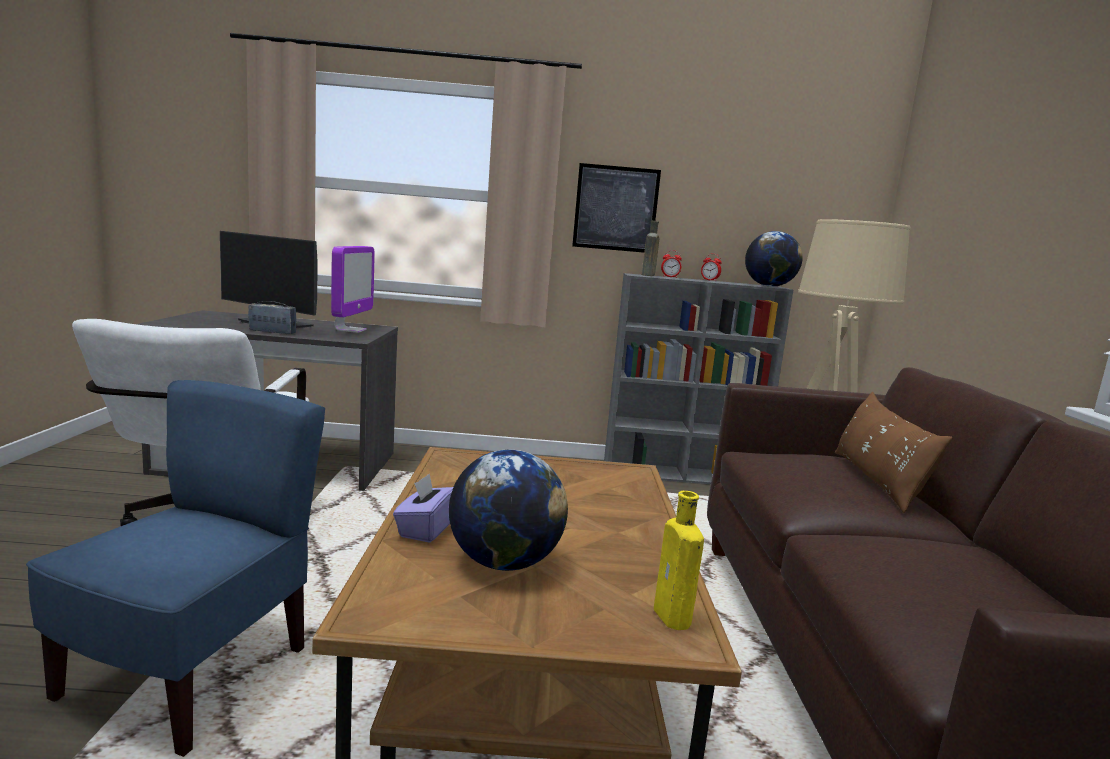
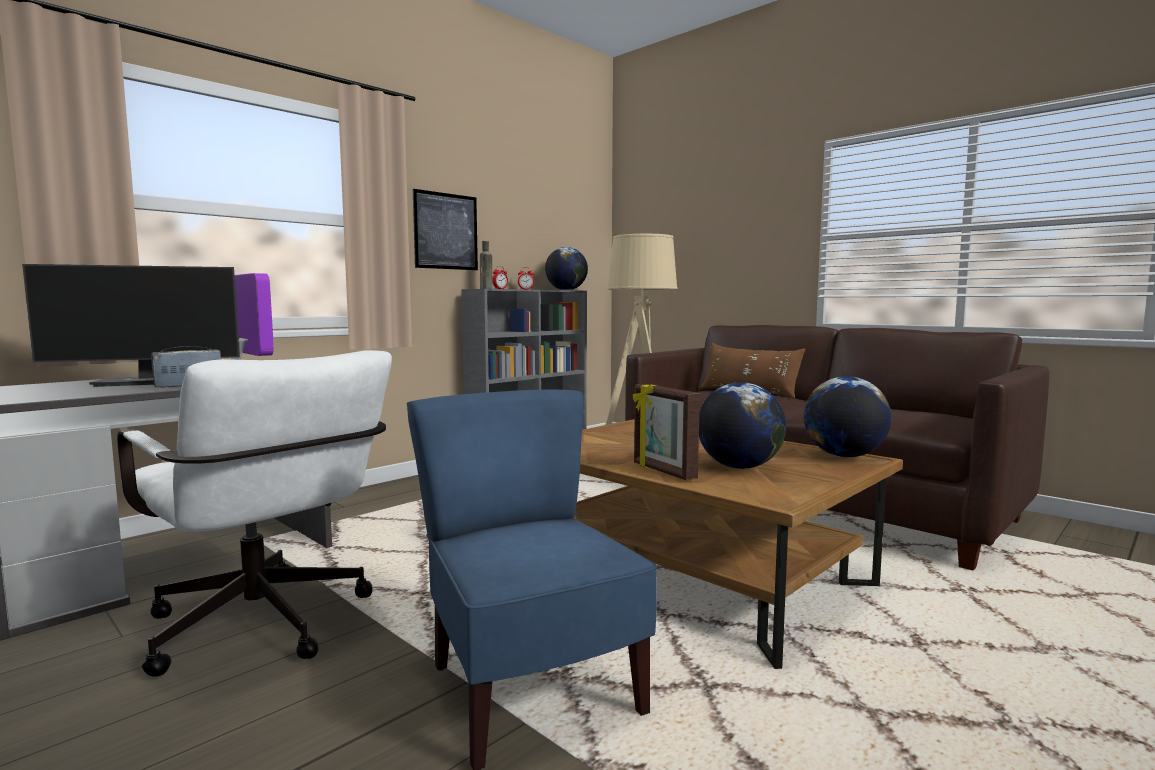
camera: 45 degrees left, 5 degrees down
purple tissue box [393,474,453,543] -> picture frame [633,384,700,480]
yellow bottle [654,491,704,630] -> globe [804,376,891,457]

